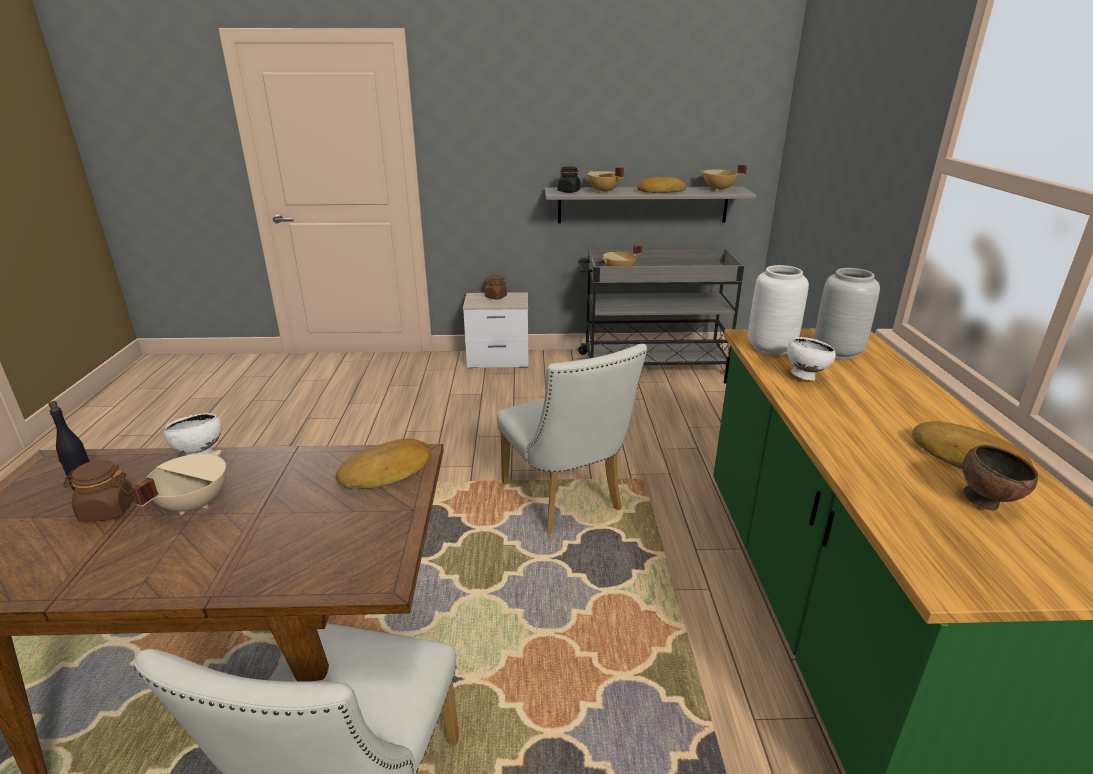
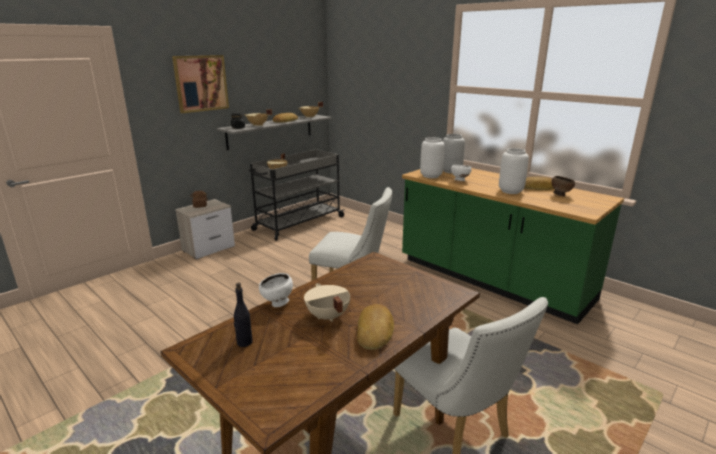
camera: 45 degrees left, 5 degrees down
brown jar [63,460,134,522] -> none
bread [336,438,431,489] -> bread moved to [357,304,394,350]
none -> picture [172,55,229,113]
none -> white vase [499,148,529,194]

